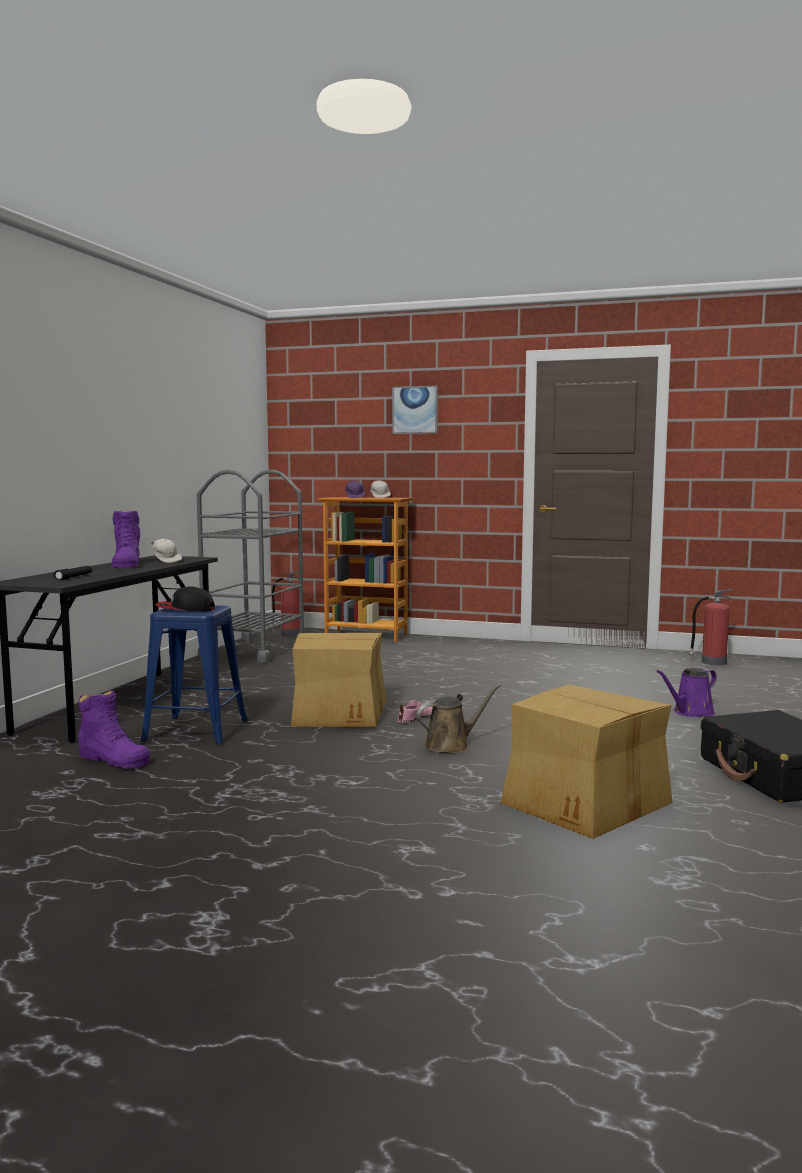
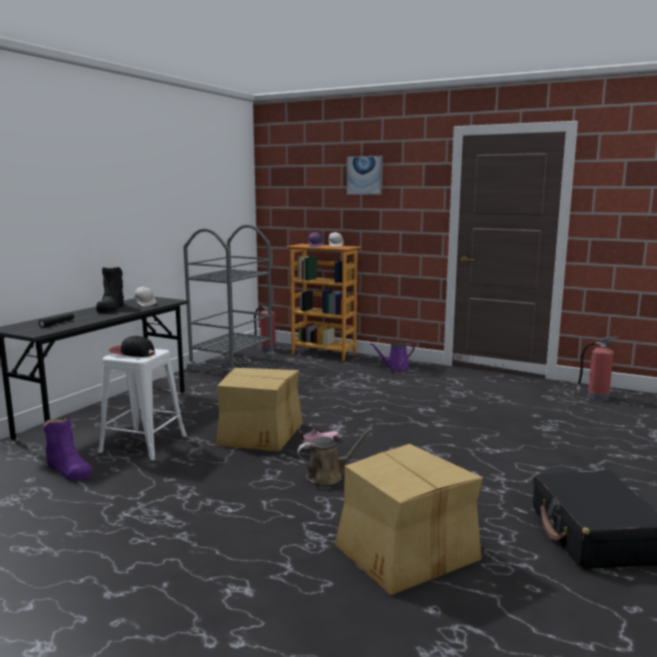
camera: 10 degrees right, 5 degrees up
purple boot [112,511,140,568] -> black boot [96,267,124,313]
blue stool [140,605,248,746] -> white stool [98,349,187,462]
purple watering can [657,668,717,717] -> purple watering can moved to [369,342,414,371]

